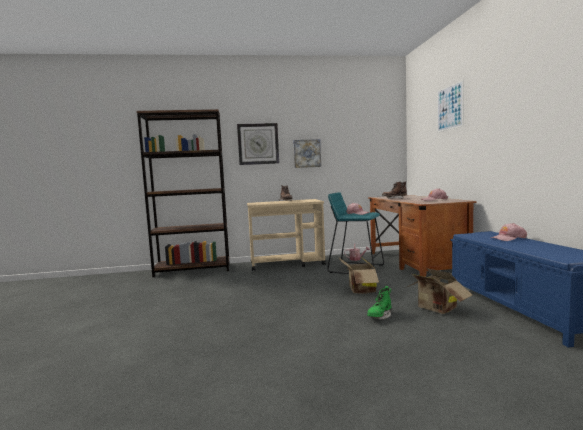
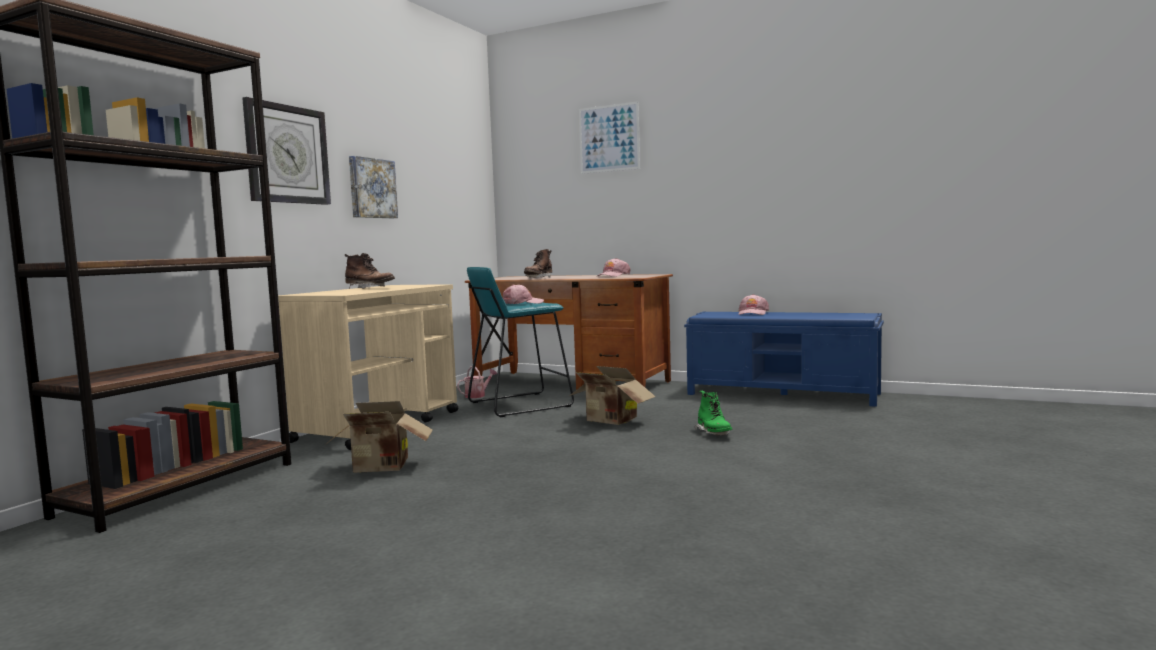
camera: 55 degrees left, 0 degrees up
cardboard box [407,268,473,314] -> cardboard box moved to [324,401,433,473]

